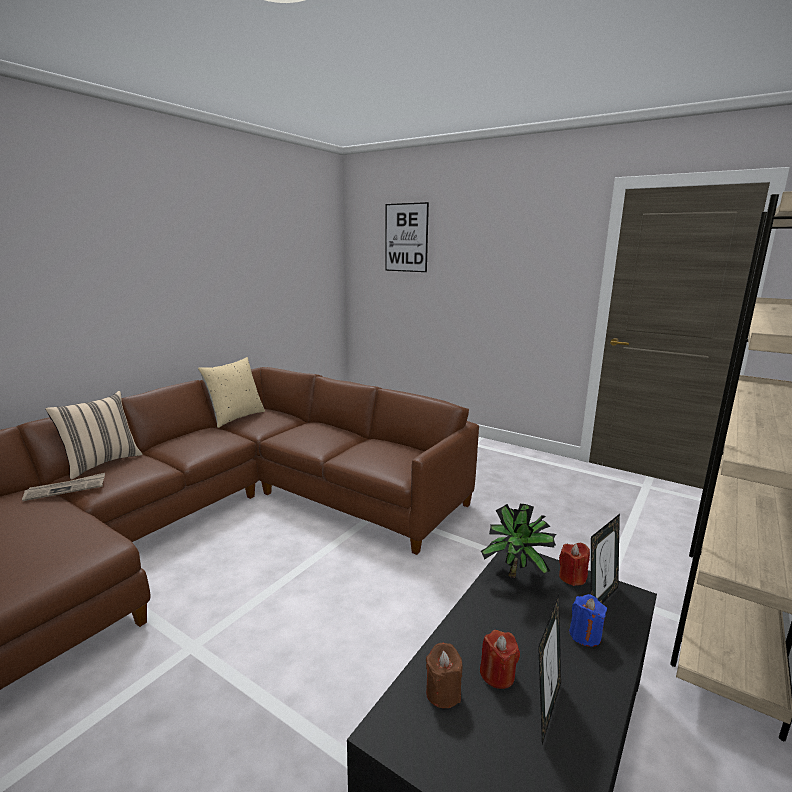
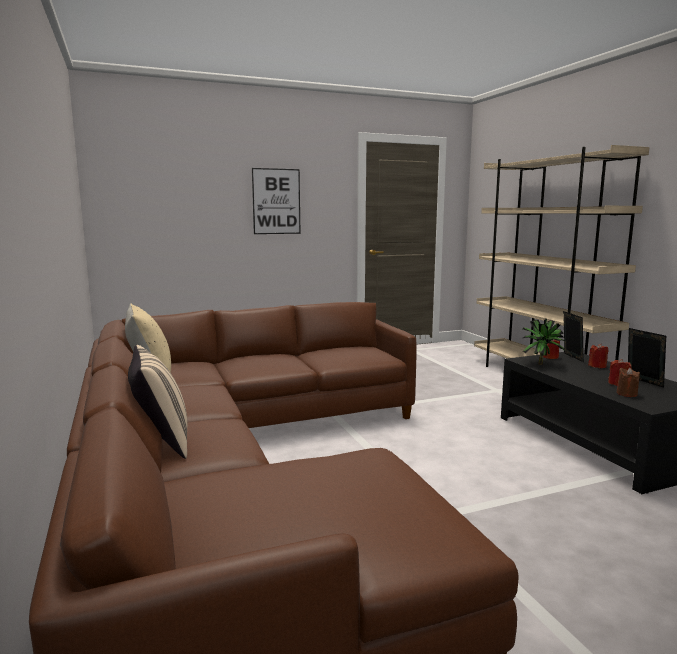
camera: 55 degrees left, 5 degrees down
newspaper [22,473,105,501] -> none
picture [385,202,429,272] -> picture moved to [252,168,301,234]
blue candle [569,594,607,647] -> red candle [588,344,608,368]

